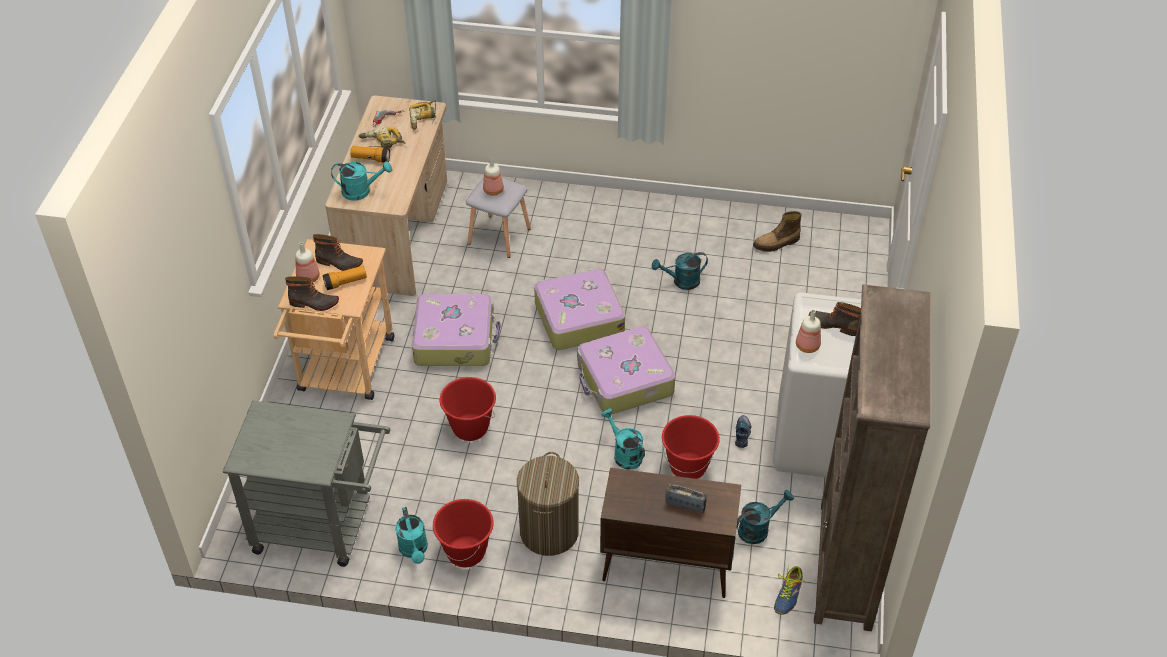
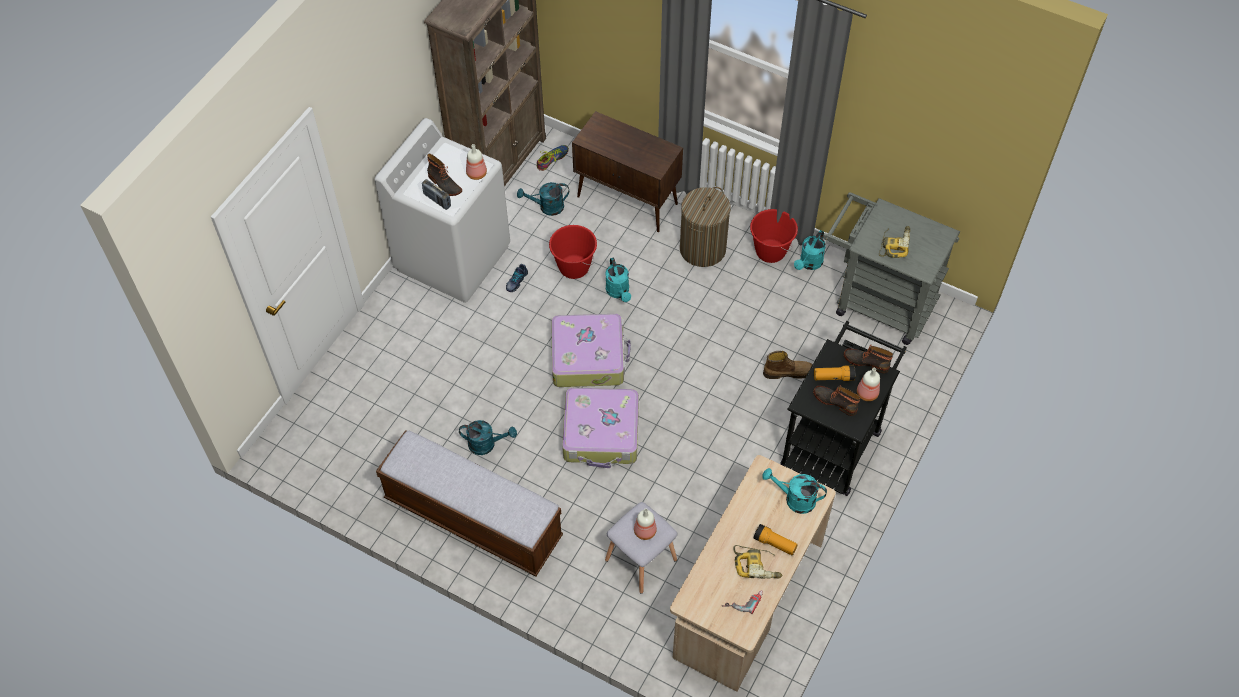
camera: 160 degrees left, 10 degrees up
beige cart [274,239,394,400] -> black cart [781,321,907,496]
turquoise watering can [395,507,428,564] -> turquoise watering can turned 150 degrees counterclockwise [794,230,826,270]
power drill [409,100,437,130] -> power drill moved to [879,226,910,258]
suitcase [412,294,500,366] -> none
red bucket [439,377,496,441] -> none
radio [665,483,707,513] -> radio moved to [422,179,451,210]
boot [753,211,802,252] -> boot moved to [763,351,812,379]
none -> bench [376,430,563,576]

